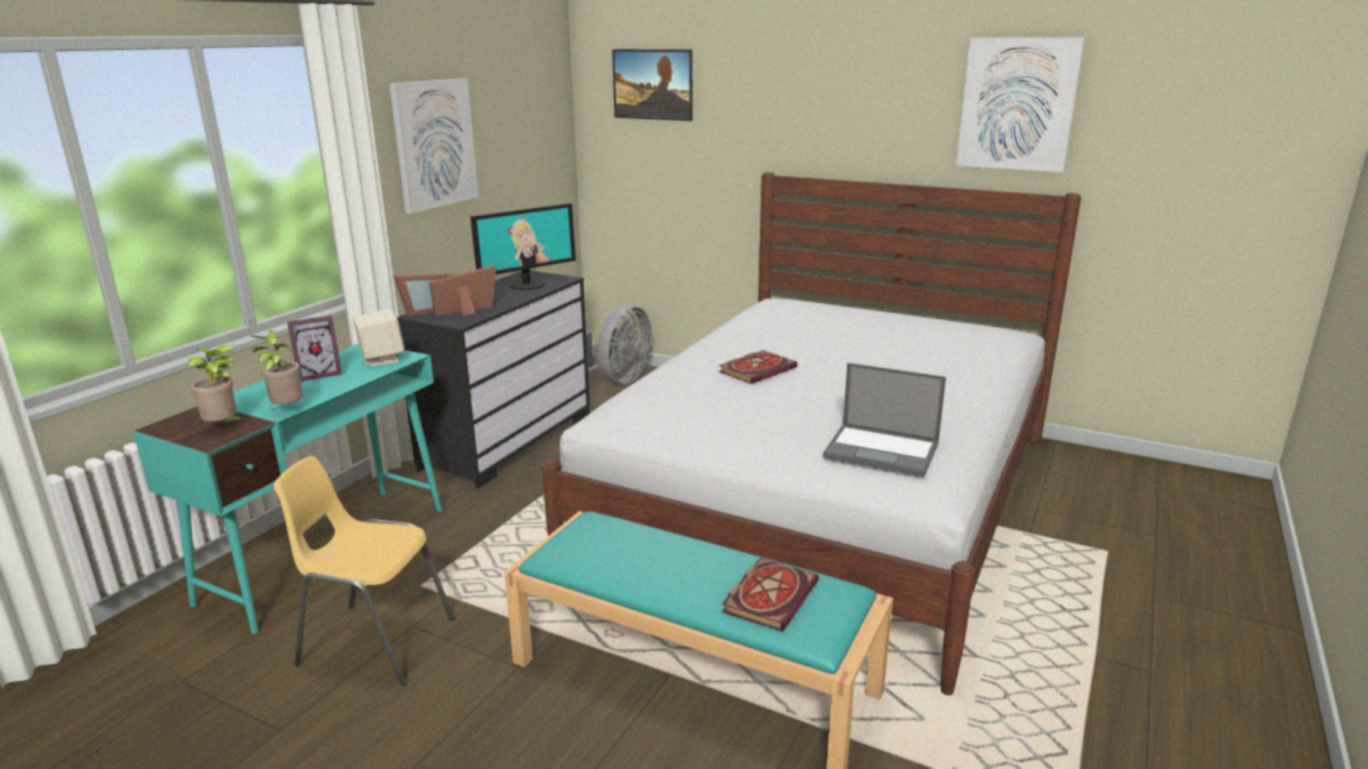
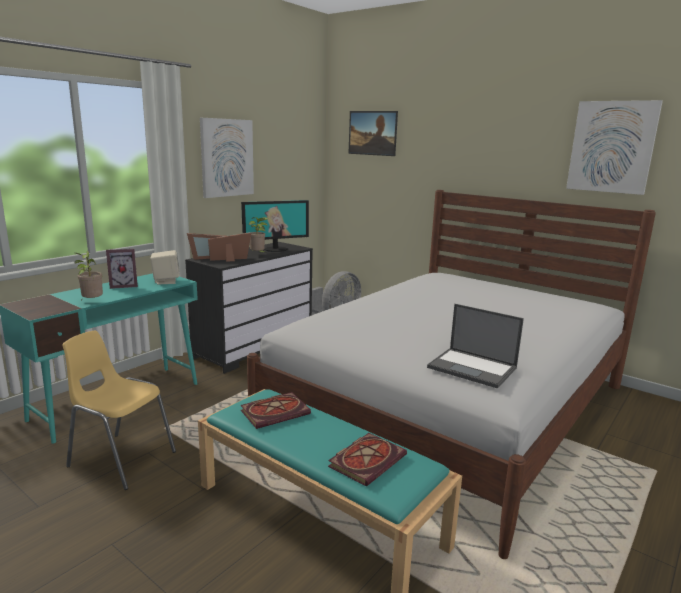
camera: 10 degrees right, 5 degrees down
potted plant [188,345,246,423] -> potted plant moved to [249,217,269,252]
book [719,350,798,384] -> book moved to [240,392,311,429]

